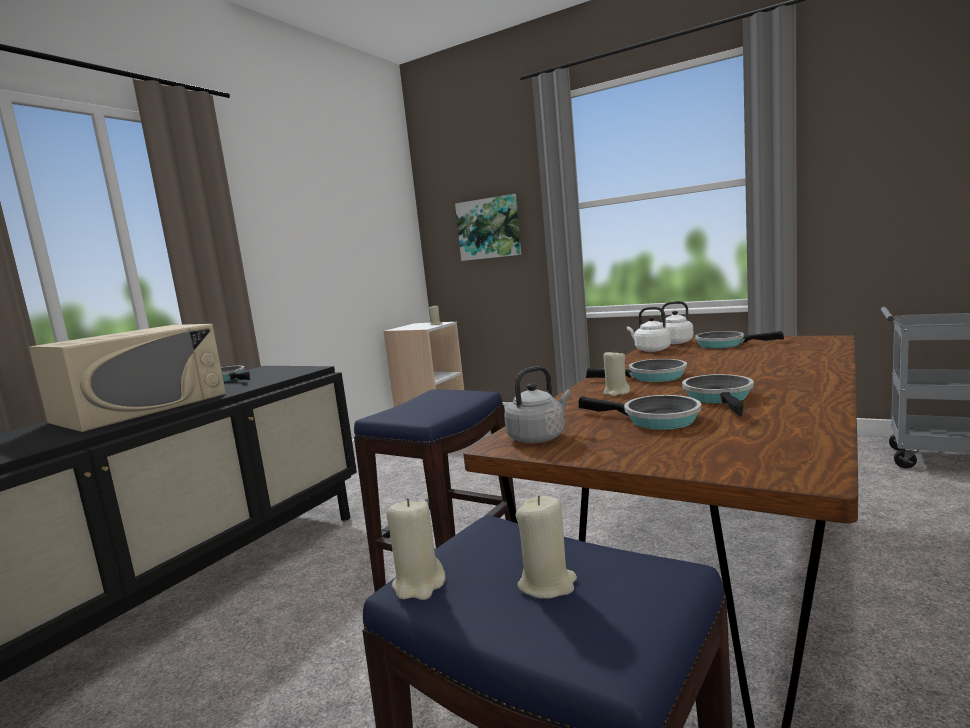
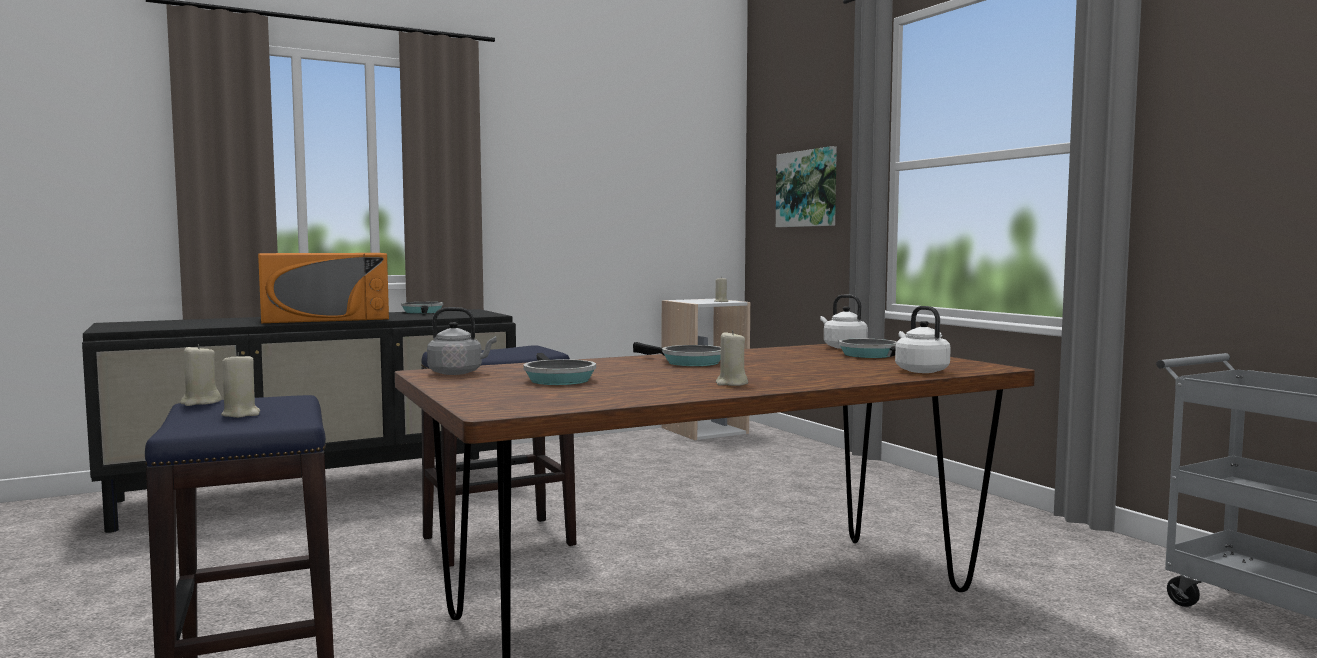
camera: 30 degrees right, 5 degrees down
beige microwave [29,324,226,432] -> orange microwave [258,253,389,323]
beige candle [603,350,630,396] -> beige candle moved to [716,330,748,386]
white kettle [627,307,671,352] -> white kettle moved to [895,306,951,373]
frying pan [682,374,754,416] -> none

